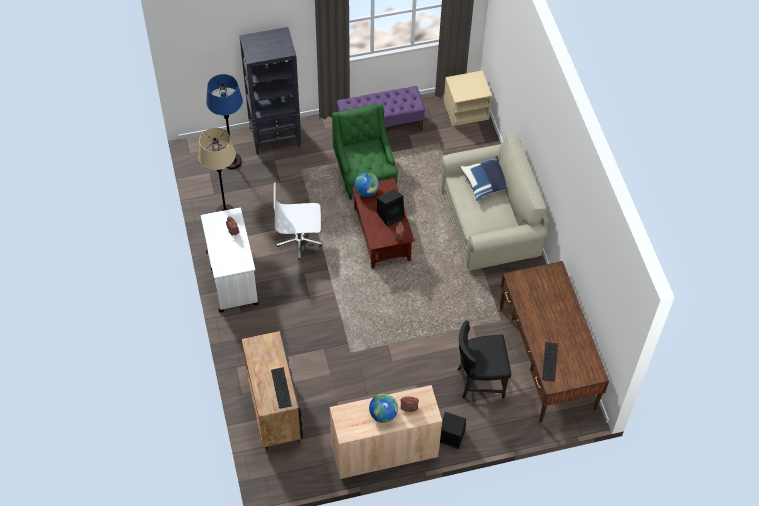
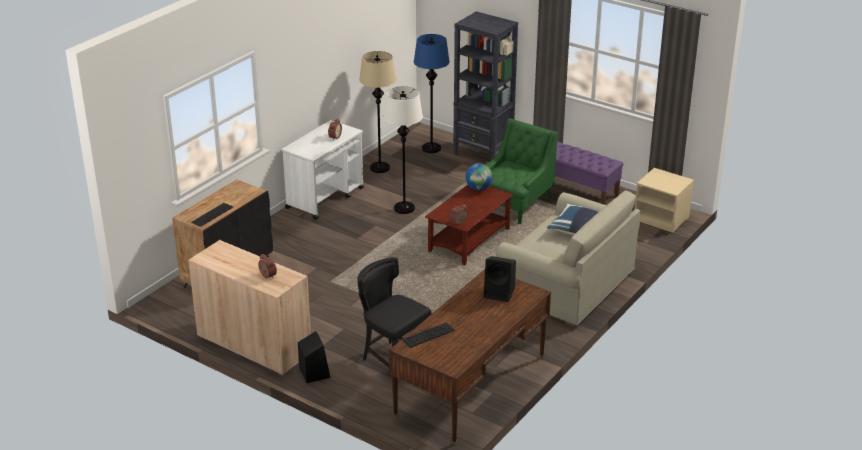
camera: 50 degrees right, 25 degrees down
white office chair [274,182,322,259] -> white floor lamp [384,86,423,214]
globe [369,394,398,423] -> none
black speaker [377,189,405,227] -> black speaker moved to [483,256,516,302]

